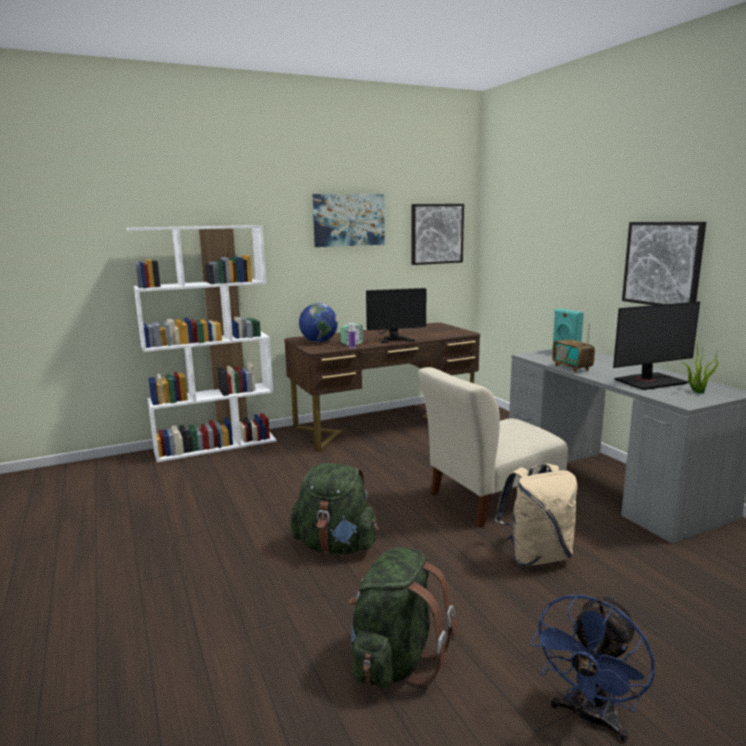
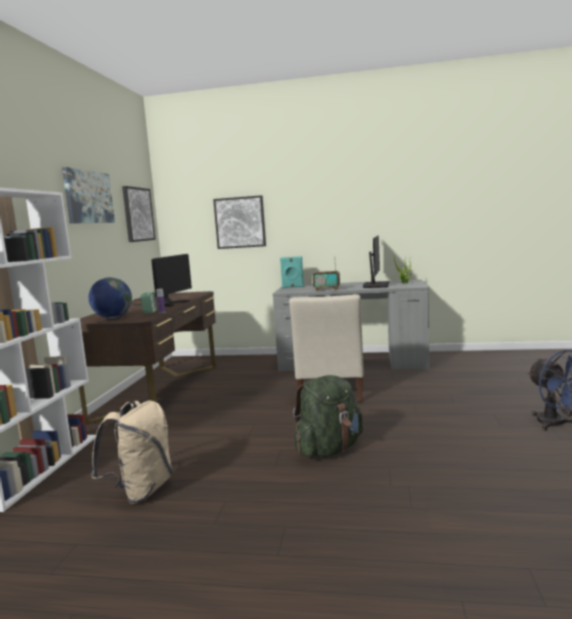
camera: 55 degrees left, 5 degrees down
green backpack [349,547,456,688] -> none
beige backpack [495,463,577,566] -> beige backpack moved to [91,400,173,504]
picture [622,222,706,305] -> picture moved to [213,195,266,249]

